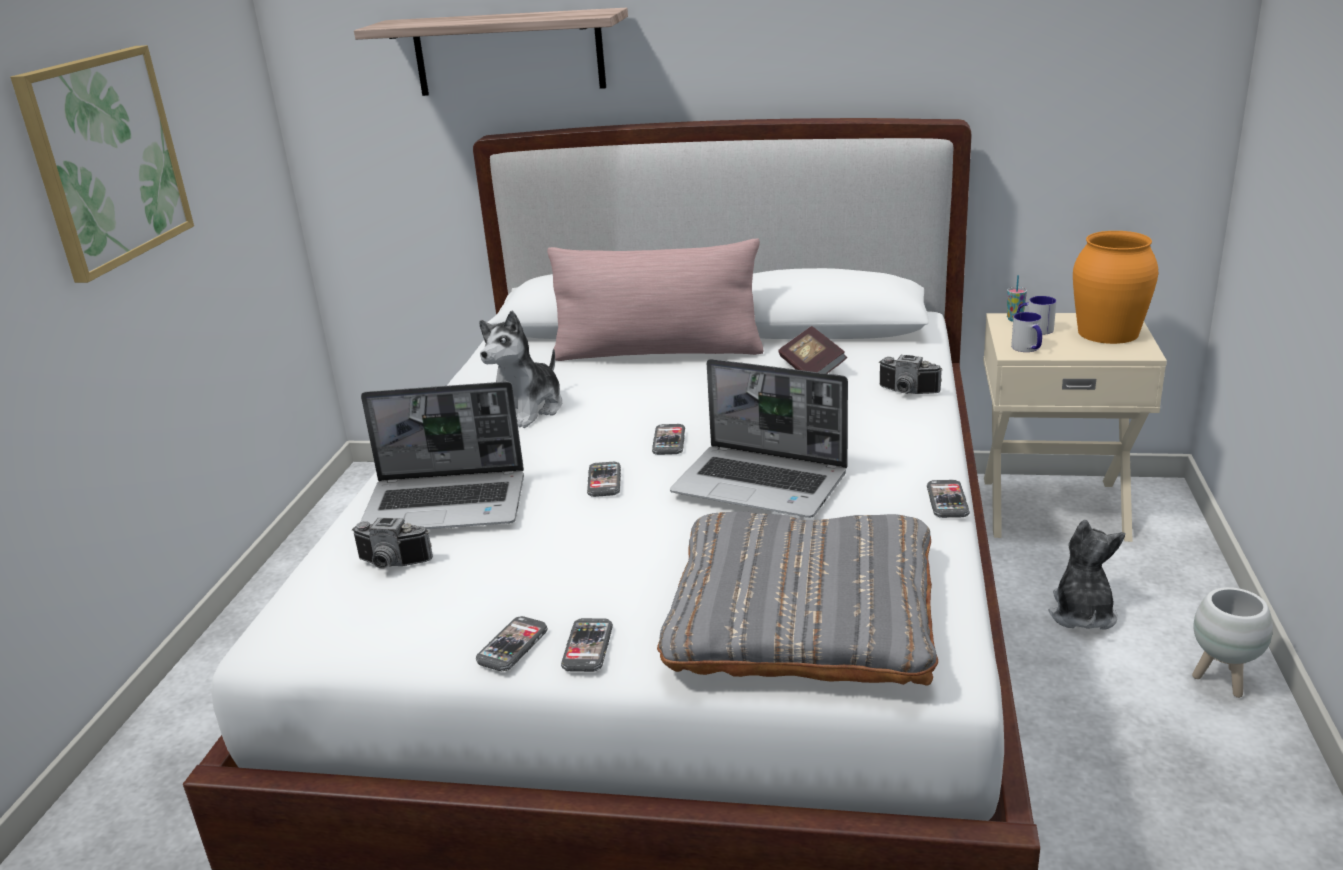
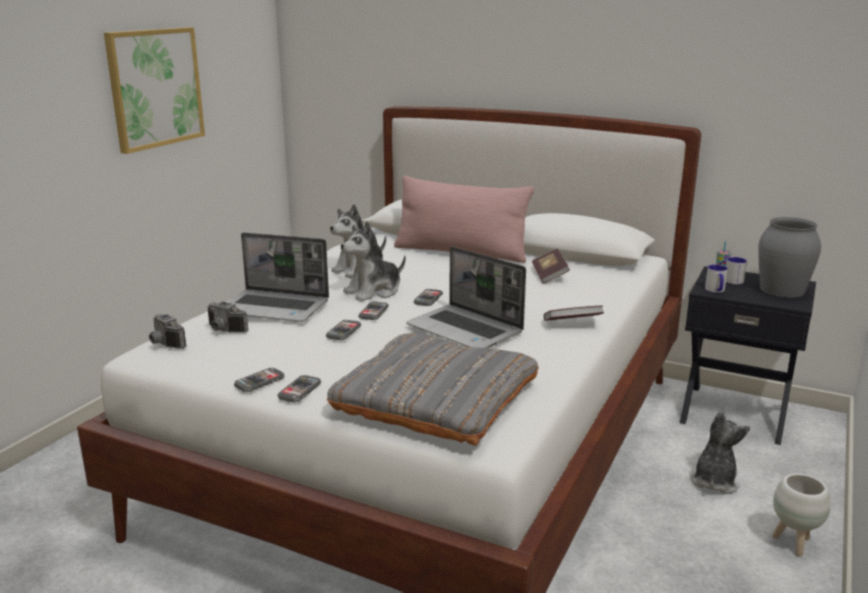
camera: 15 degrees right, 5 degrees down
shelf [354,8,628,96] -> none
camera [878,355,942,394] -> camera moved to [149,314,187,349]
phone [927,480,970,518] -> phone moved to [326,320,361,340]
beige nightstand [983,313,1167,542] -> black nightstand [680,266,816,445]
orange vase [1073,231,1158,344] -> grey vase [758,217,821,298]
none -> plush toy [341,221,406,301]
none -> book [544,306,604,321]

